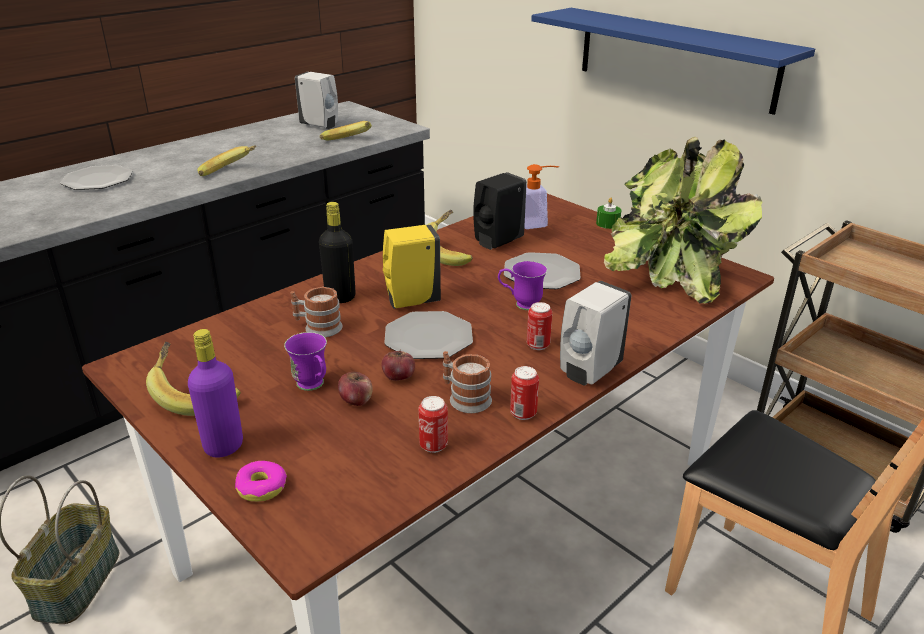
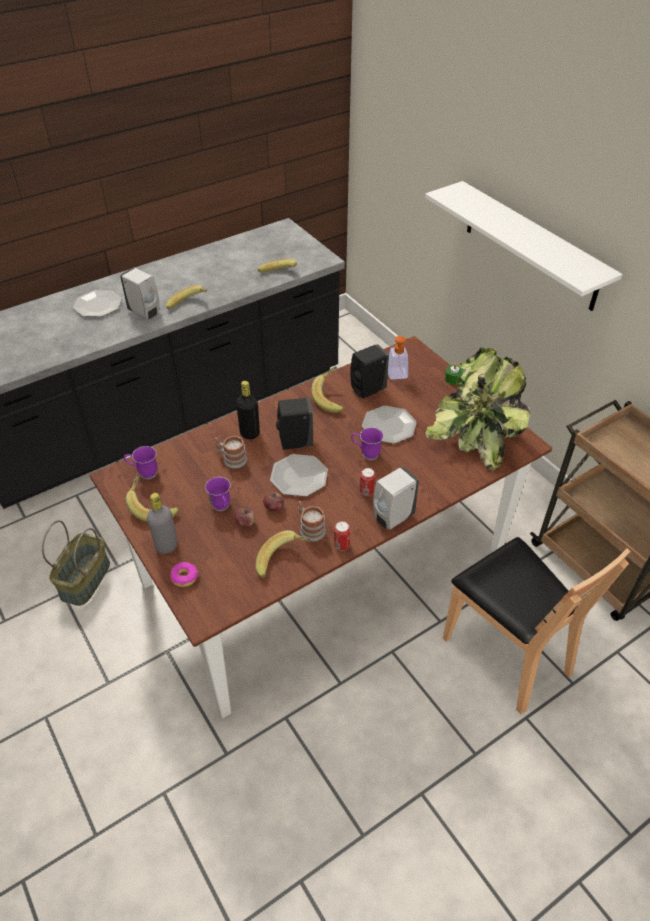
camera: 10 degrees right, 15 degrees up
purple bottle [188,329,243,458] -> grey bottle [147,493,177,554]
white soap dispenser [295,72,338,129] -> white soap dispenser moved to [120,267,160,319]
yellow soap dispenser [383,225,441,309] -> black soap dispenser [276,398,313,450]
can [419,396,448,453] -> banana [256,530,311,578]
blue shelf [531,8,815,115] -> white shelf [425,181,623,311]
none -> purple mug [124,446,158,479]

